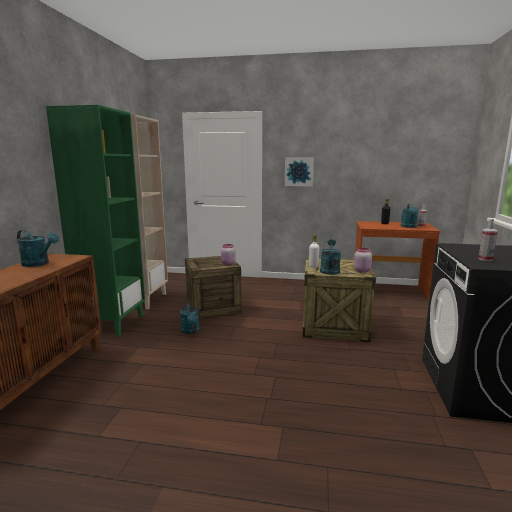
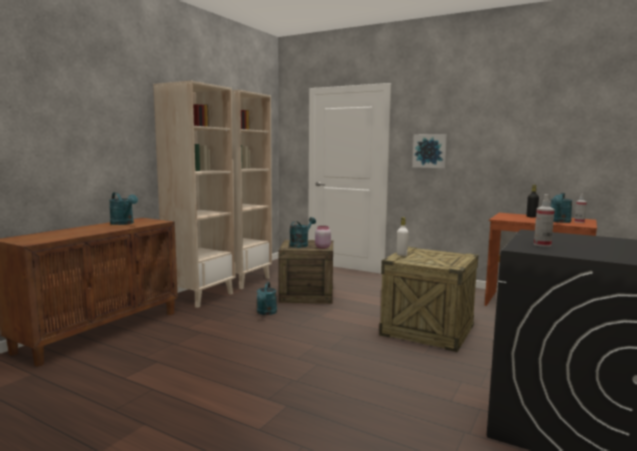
camera: 20 degrees right, 5 degrees down
green bookcase [46,105,145,337] -> beige bookcase [153,81,236,308]
turquoise watering can [320,239,341,275] -> turquoise watering can moved to [289,217,316,248]
pink jar [354,248,372,272] -> none

